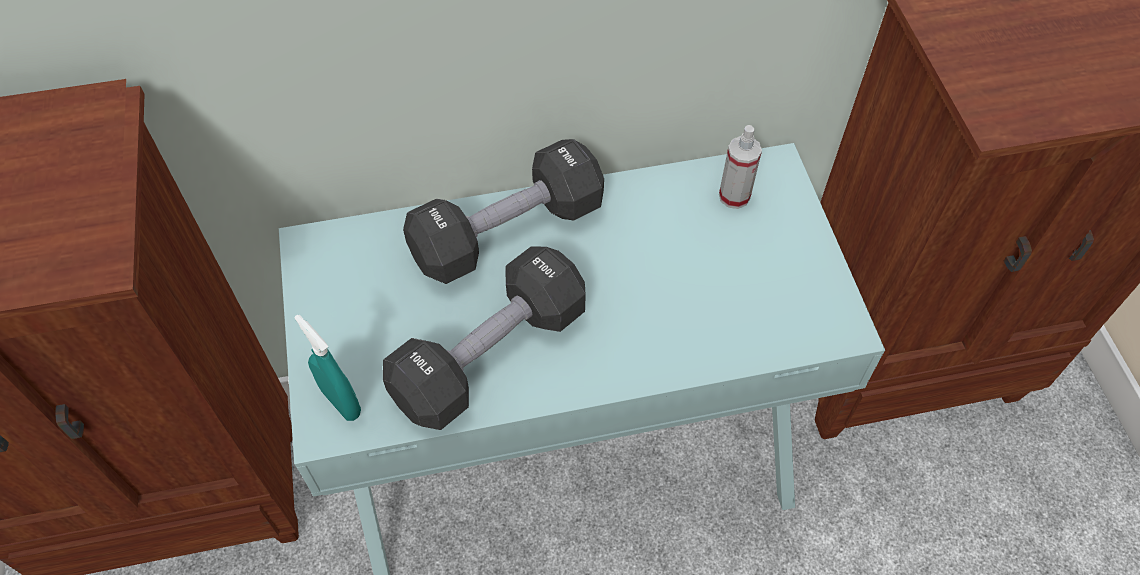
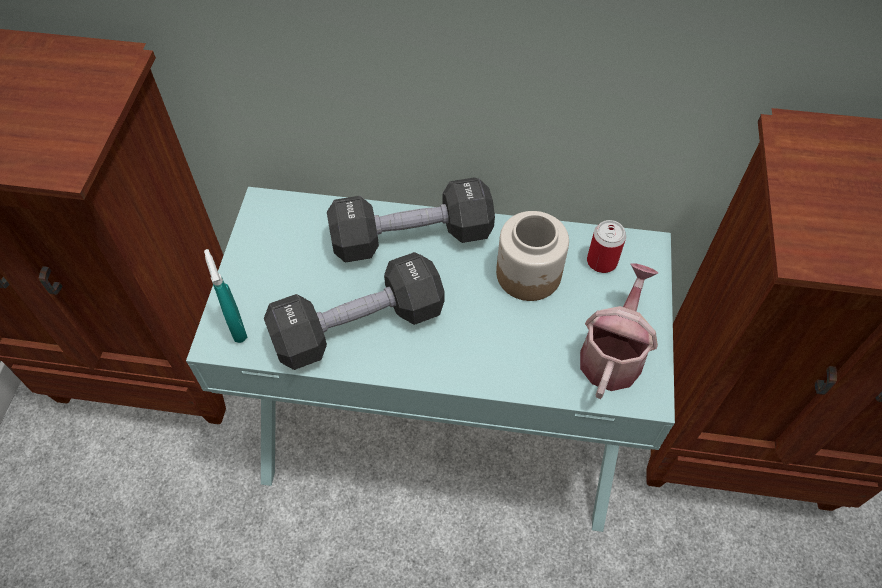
camera: 20 degrees right, 0 degrees up
spray bottle [719,125,762,209] -> can [587,220,626,273]
none -> jar [496,211,569,301]
none -> watering can [580,263,658,399]

